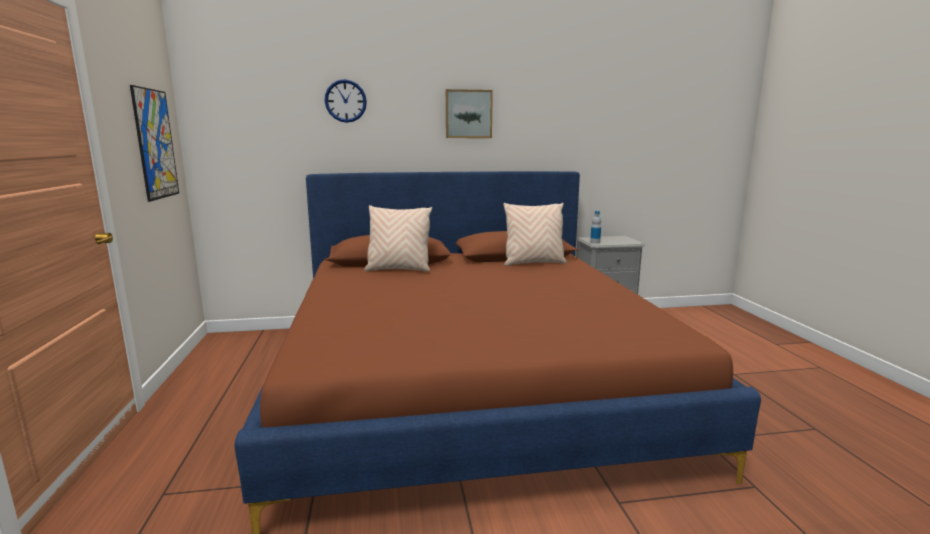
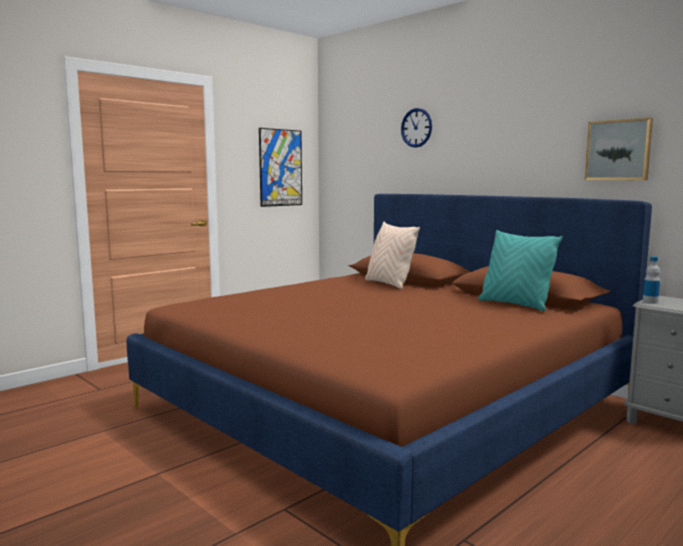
camera: 55 degrees right, 5 degrees down
picture [446,89,493,138] -> picture moved to [585,118,653,180]
beige pillow [503,203,567,266] -> turquoise pillow [478,230,563,311]

